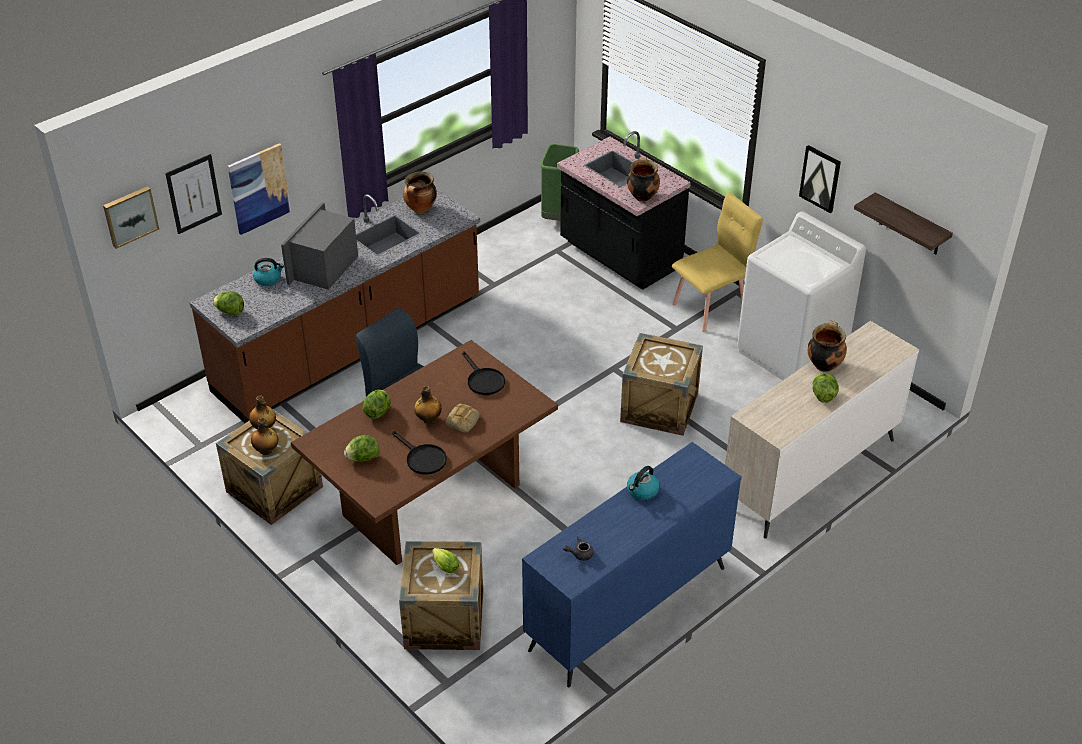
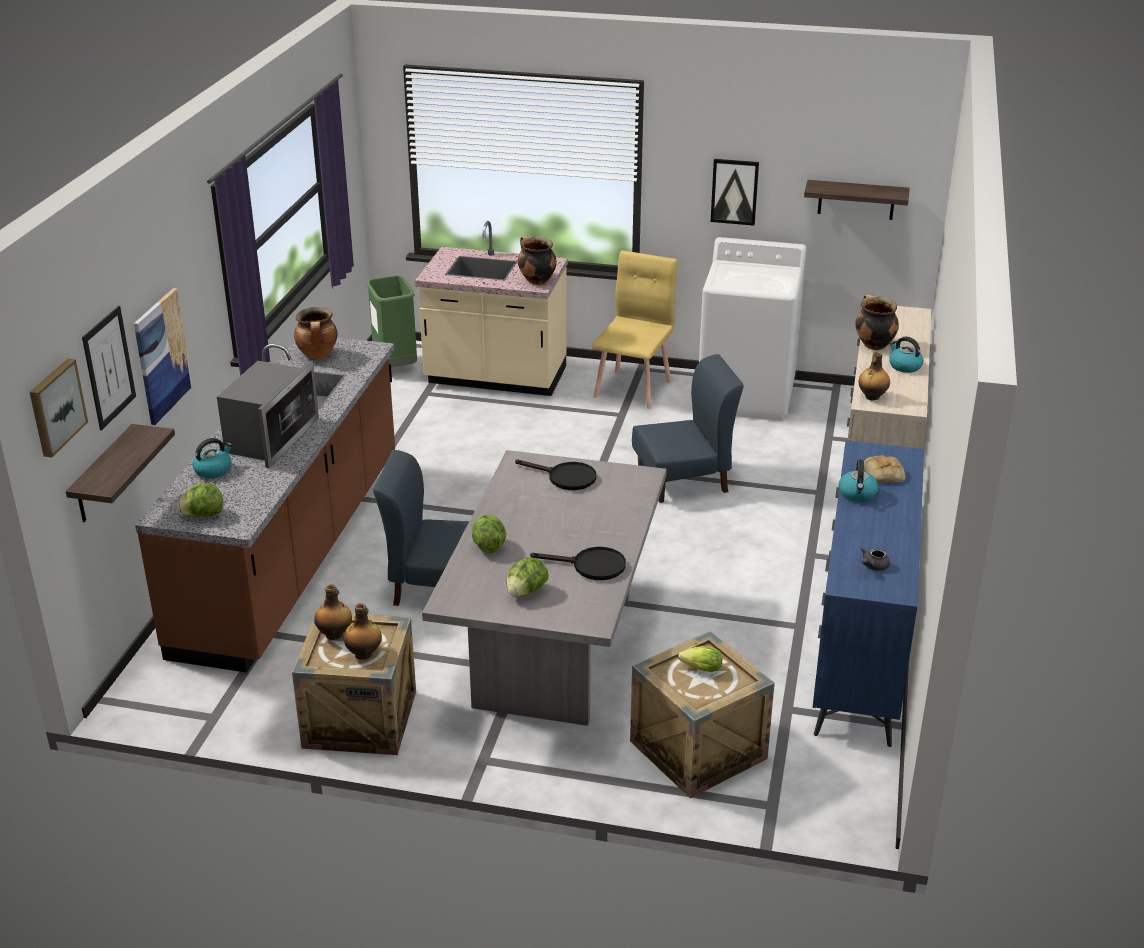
camera: 35 degrees left, 10 degrees down
microwave [281,202,358,290] -> microwave turned 150 degrees counterclockwise [217,361,319,468]
brown dining table [291,340,558,565] -> grey dining table [422,450,667,726]
bottle [414,386,442,423] -> bottle moved to [859,352,890,400]
bread [445,404,480,432] -> bread moved to [864,455,905,483]
black counter [557,131,691,290] -> beige counter [415,221,568,396]
crate [620,333,703,436] -> blue chair [632,354,743,503]
lettuce [813,373,839,403] -> kettle [889,337,924,373]
none -> shelf [66,424,175,522]

